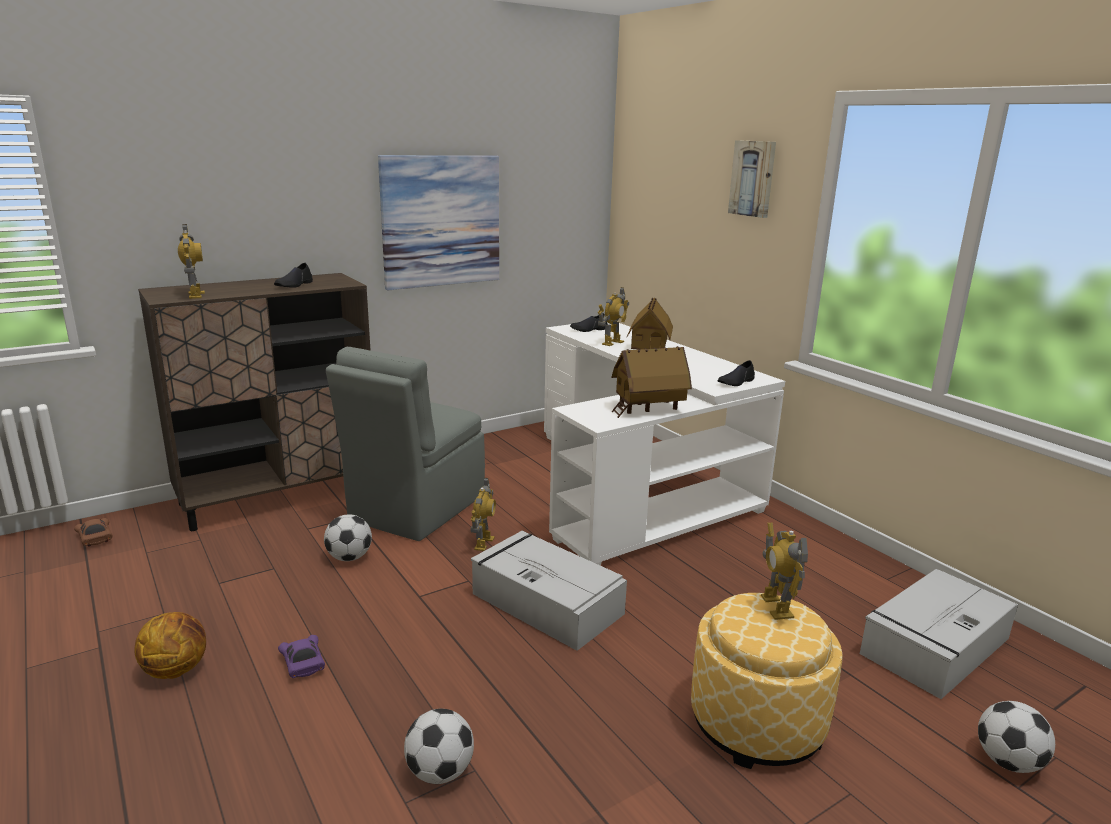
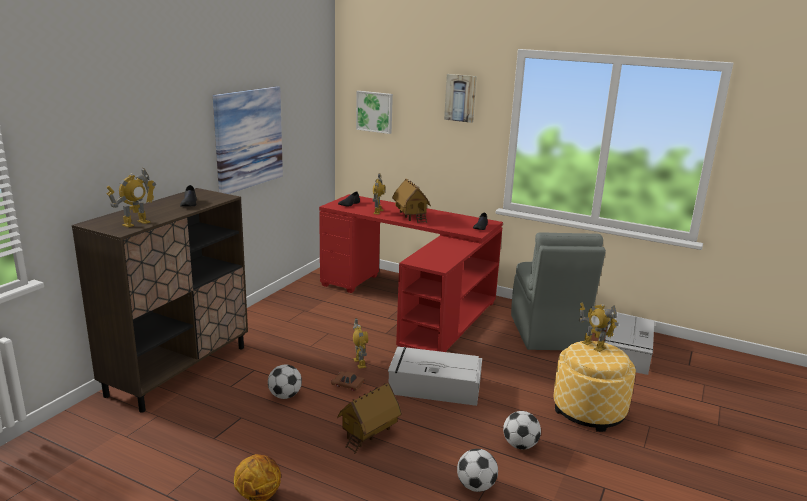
camera: 30 degrees left, 0 degrees up
brown toy car [74,518,112,546] -> brown toy car moved to [331,371,364,391]
toy robot [178,224,205,299] -> toy robot turned 90 degrees clockwise [106,168,156,227]
purple toy car [278,635,325,678] -> none
grey chair [326,347,485,541] -> grey chair moved to [511,232,606,350]
white desk [544,322,785,566] -> red desk [319,194,503,352]
toy house [611,346,692,418] -> toy house moved to [337,383,402,454]
football [978,701,1055,773] -> football moved to [503,411,541,449]
none -> picture [356,91,393,134]

